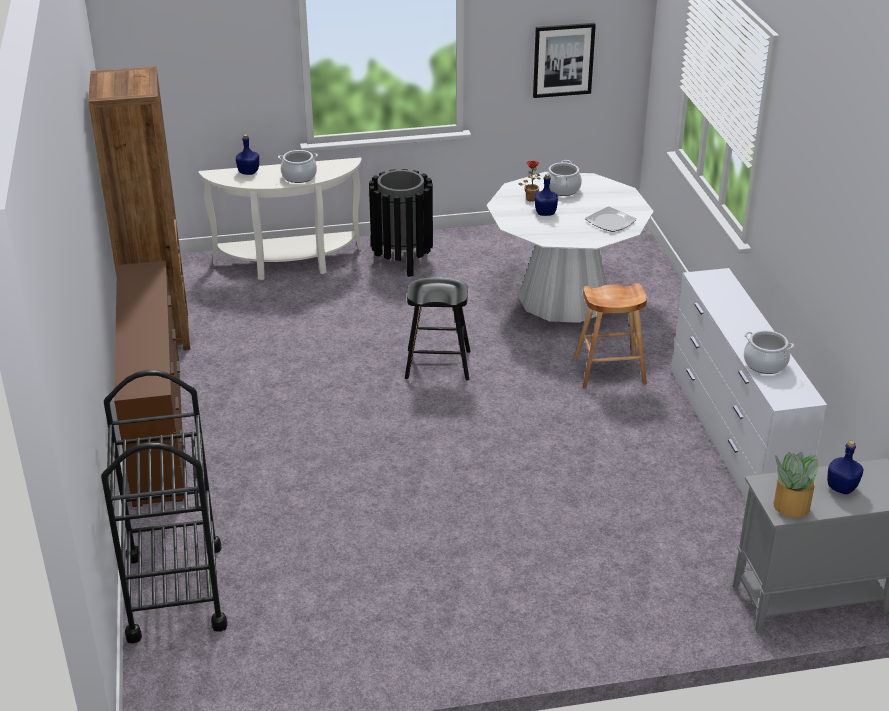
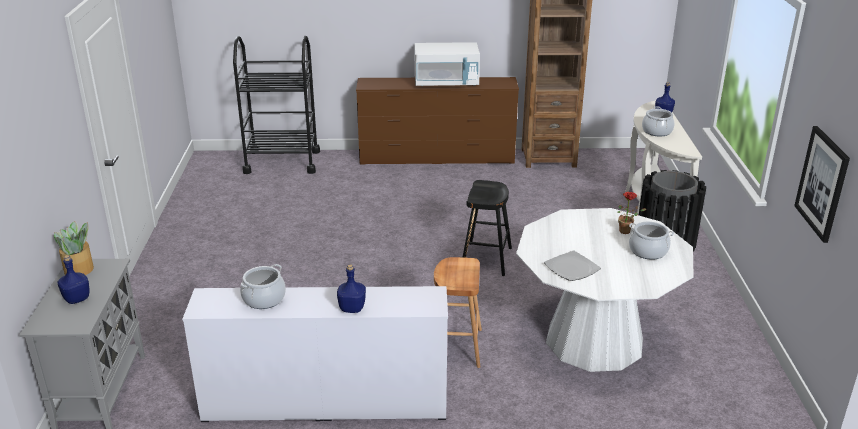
camera: 100 degrees right, 5 degrees down
blue bottle [535,174,558,216] -> blue bottle moved to [337,264,366,313]
none -> white microwave [414,43,480,86]

